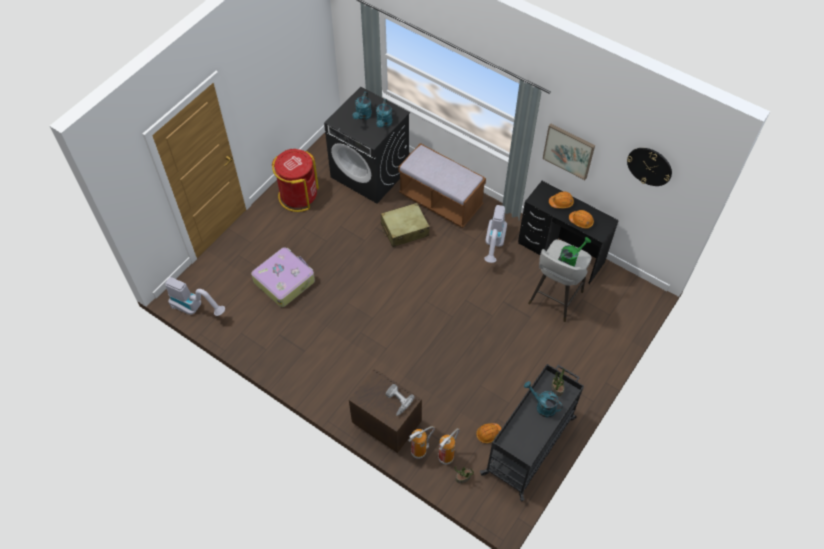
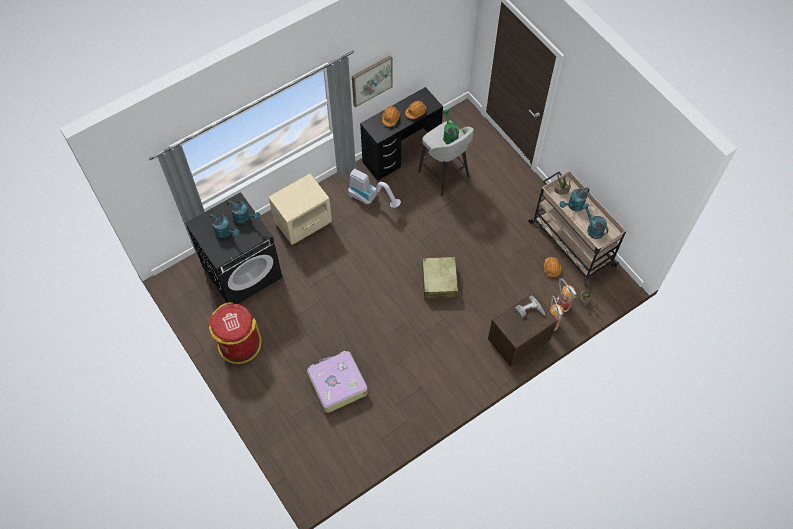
camera: 70 degrees left, 5 degrees up
vacuum cleaner [165,277,225,316] -> none
beige suitcase [381,203,430,247] -> beige suitcase moved to [421,257,458,300]
brown bench [398,143,486,228] -> beige nightstand [268,174,332,245]
black cart [480,364,584,501] -> beige cart [528,170,626,286]
wall clock [627,148,672,186] -> none
none -> turquoise watering can [582,204,608,239]

